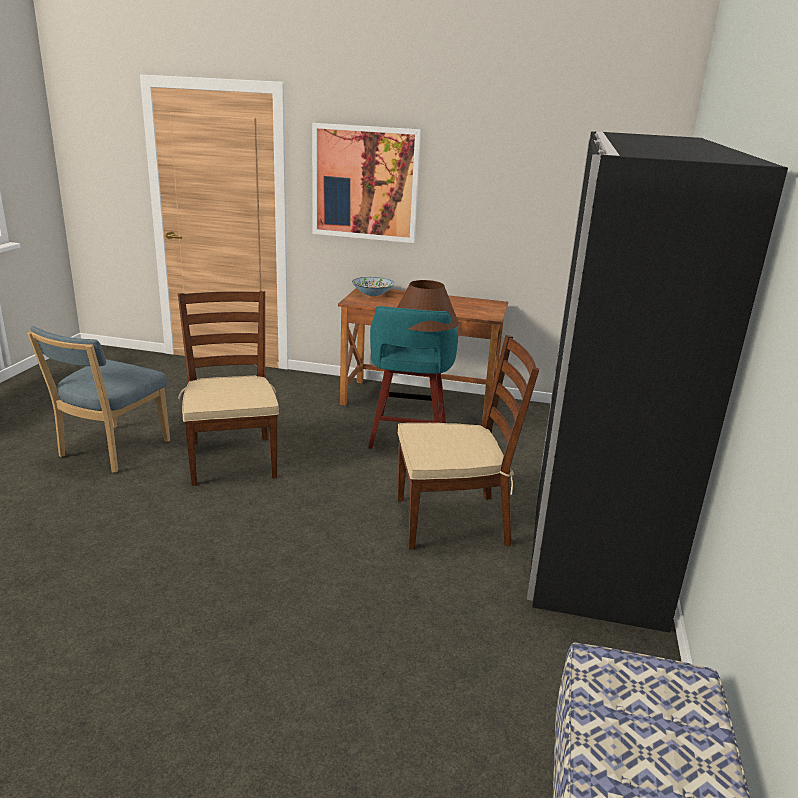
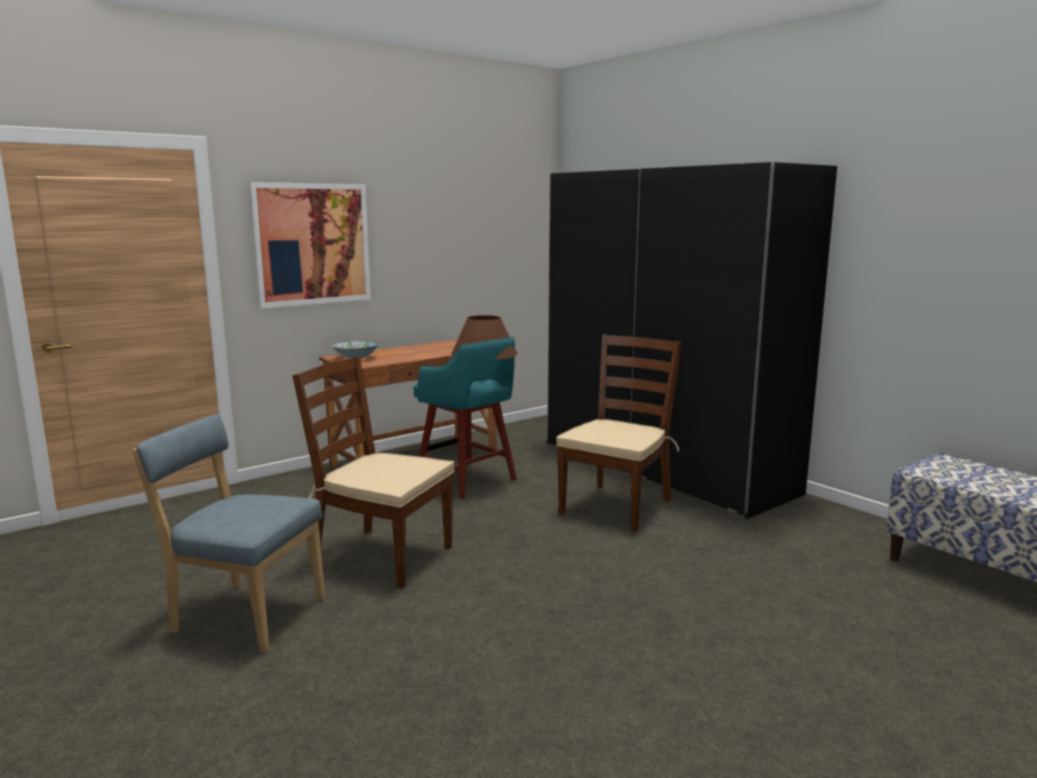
camera: 50 degrees left, 10 degrees down
blue chair [27,326,170,473] -> blue chair turned 135 degrees clockwise [132,414,325,652]

